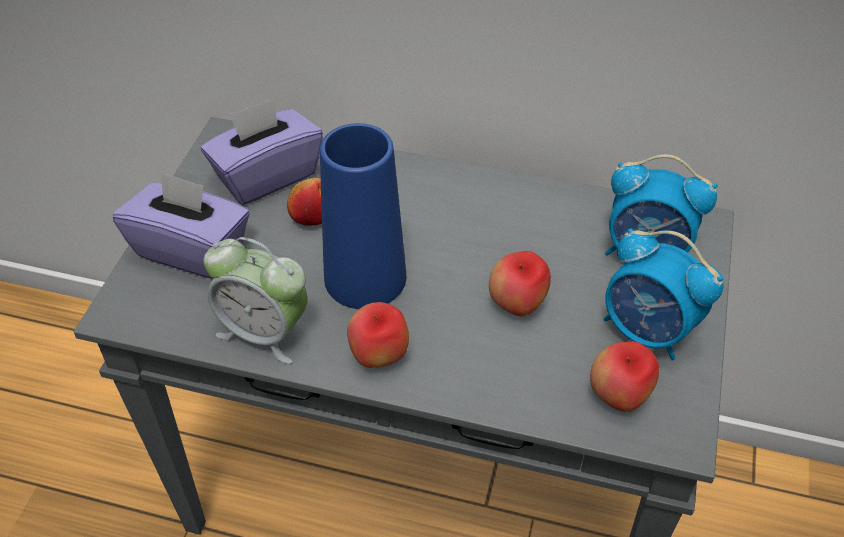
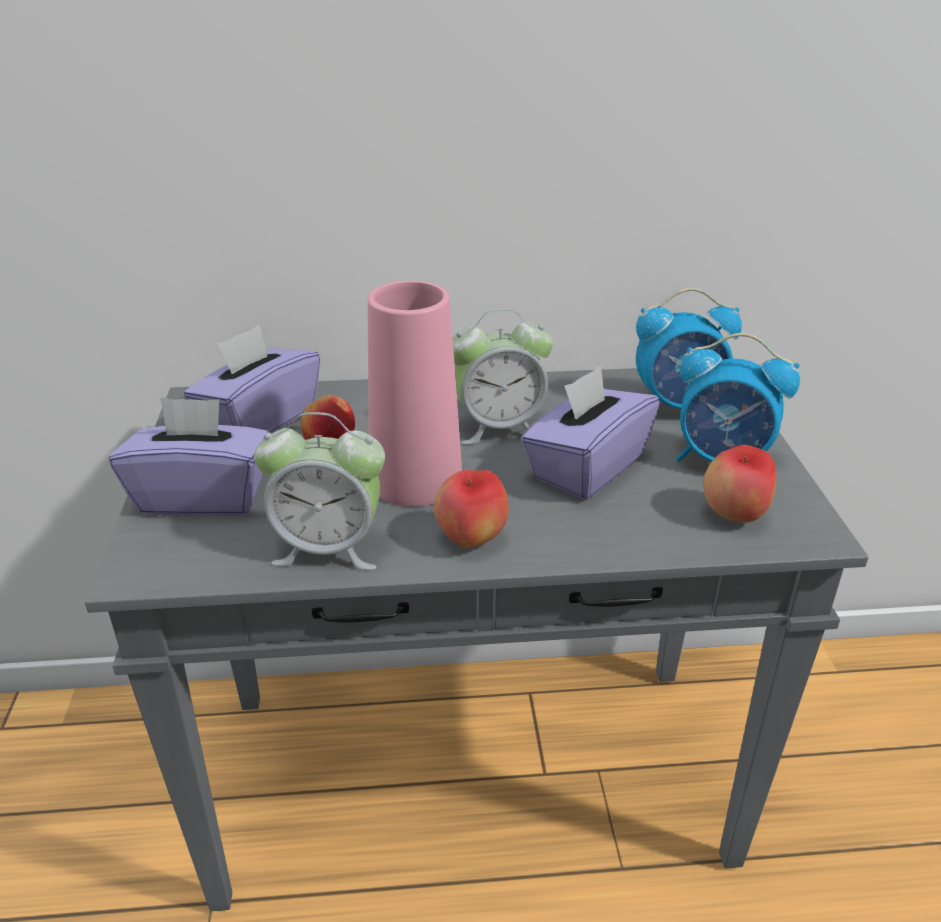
camera: 20 degrees left, 15 degrees down
blue vase [320,123,406,309] -> pink vase [367,281,462,507]
apple [489,251,551,317] -> purple tissue box [521,366,660,500]
none -> alarm clock [453,309,553,445]

